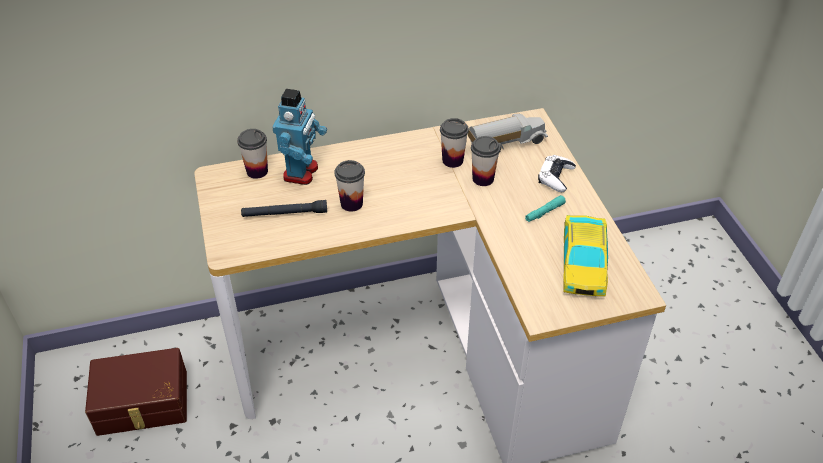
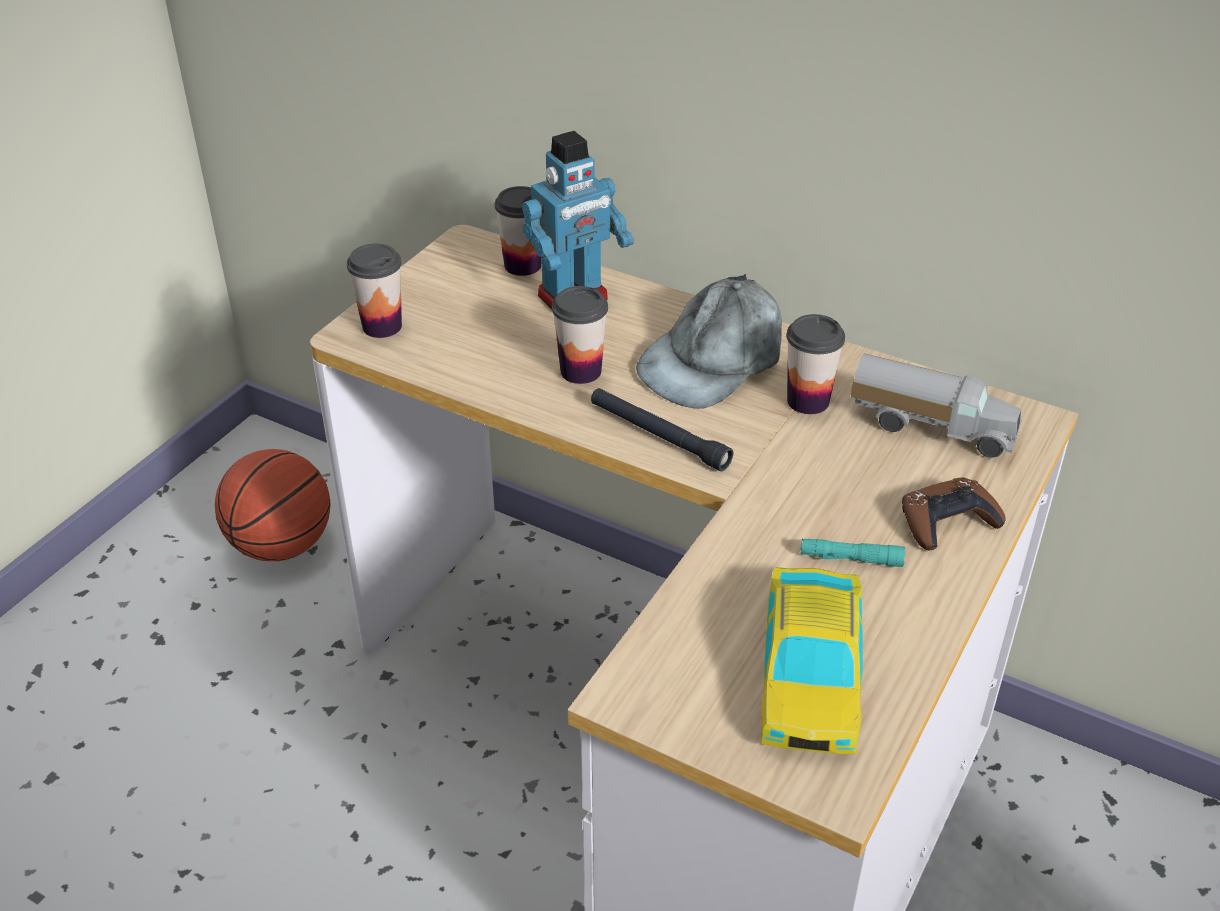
camera: 45 degrees right, 5 degrees down
brown storage box [85,348,187,436] -> basketball [215,449,331,561]
black flashlight [241,200,327,217] -> black flashlight moved to [591,388,733,471]
cup [471,136,500,186] -> cup moved to [347,244,402,338]
white game controller [538,155,576,192] -> brown game controller [902,477,1006,550]
toy car [563,215,608,296] -> toy car turned 45 degrees counterclockwise [761,567,863,754]
none -> grey cap [636,274,782,409]

